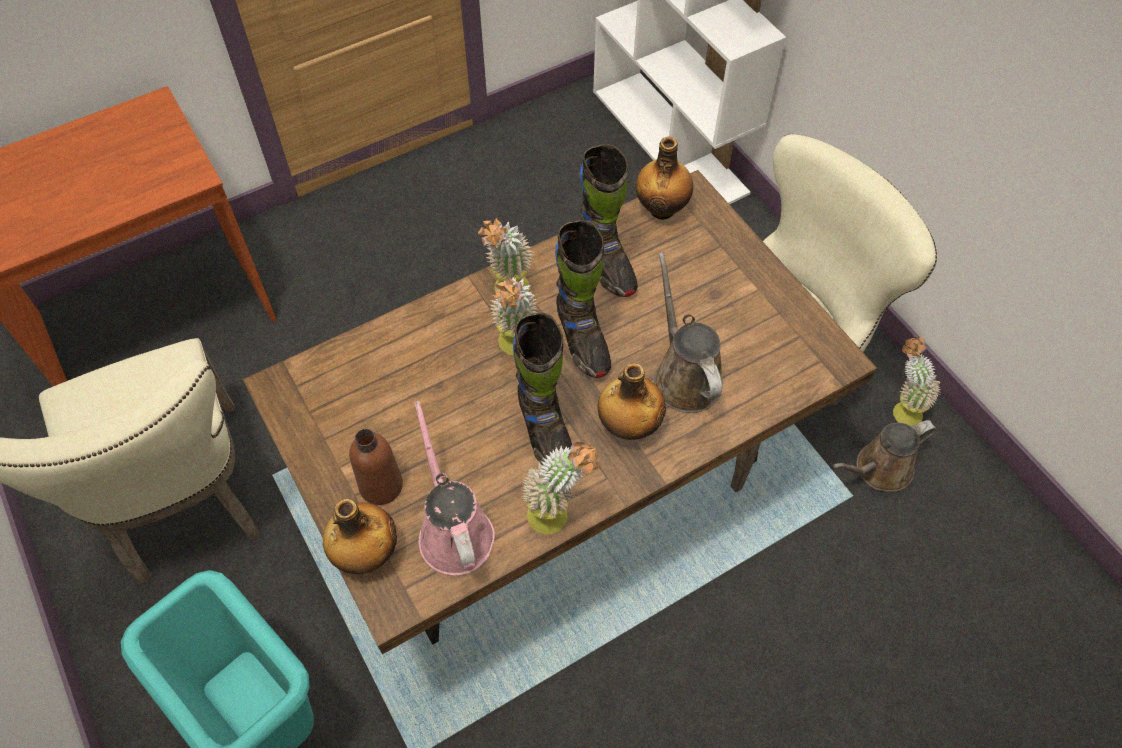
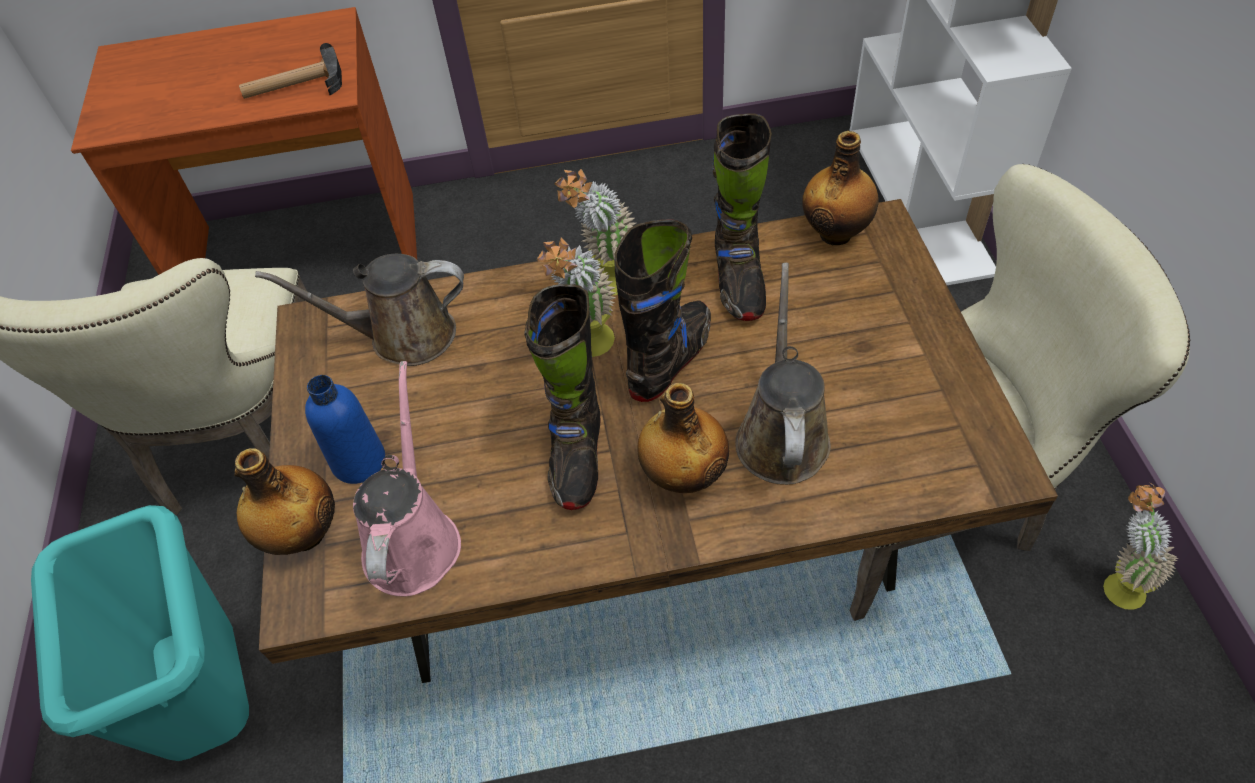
camera: 25 degrees right, 5 degrees down
brown bottle [349,429,403,505] -> blue bottle [305,375,385,484]
potted plant [522,442,599,534] -> none
black boot [555,220,611,378] -> black boot turned 150 degrees counterclockwise [614,220,711,402]
brown watering can [833,420,936,491] -> brown watering can moved to [255,254,464,366]
none -> hammer [239,43,342,99]

